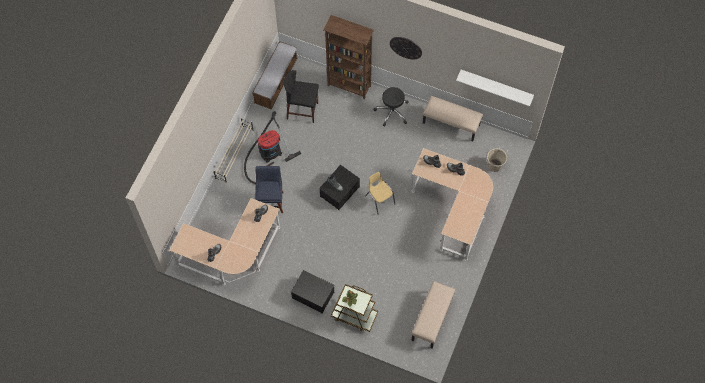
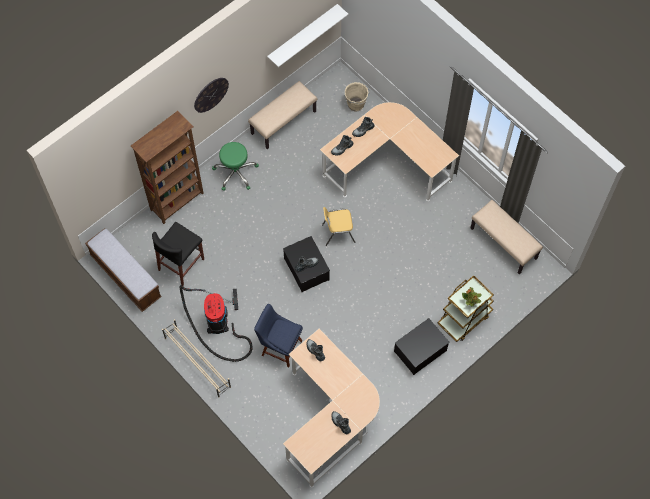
camera: 65 degrees left, 0 degrees up
black stool [373,87,409,127] -> green stool [212,142,259,191]

